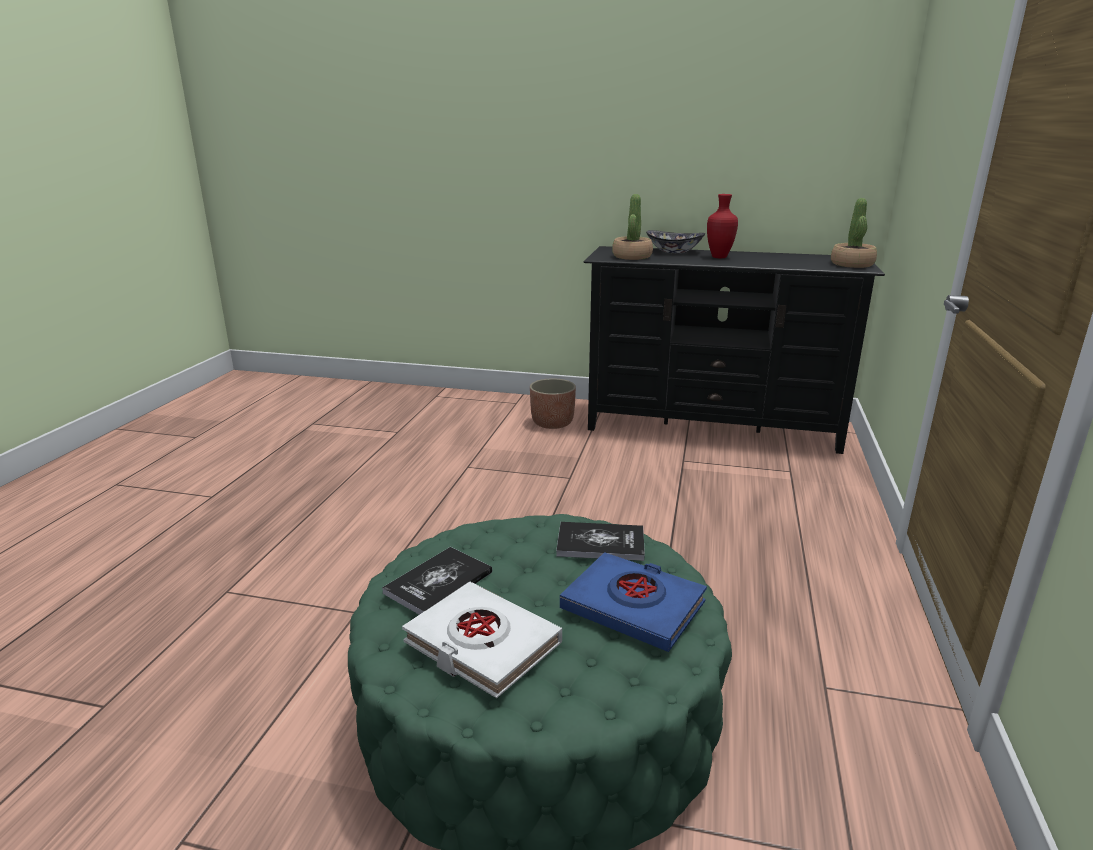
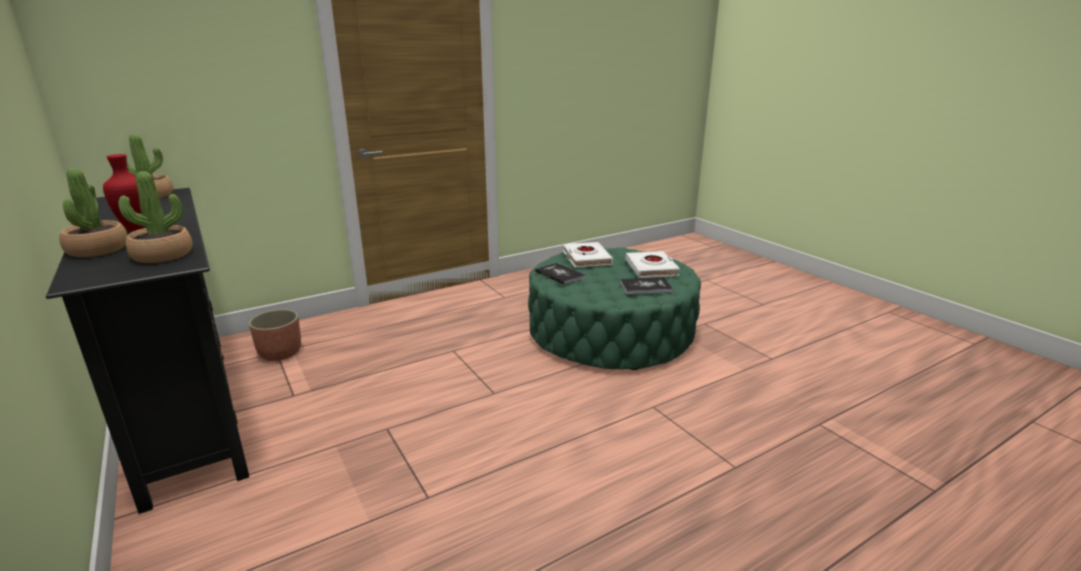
camera: 135 degrees left, 0 degrees up
planter [530,378,576,429] -> planter moved to [249,309,301,361]
blue book [560,552,707,652] -> white book [563,242,613,267]
bowl [646,230,705,253] -> potted plant [59,169,128,257]

